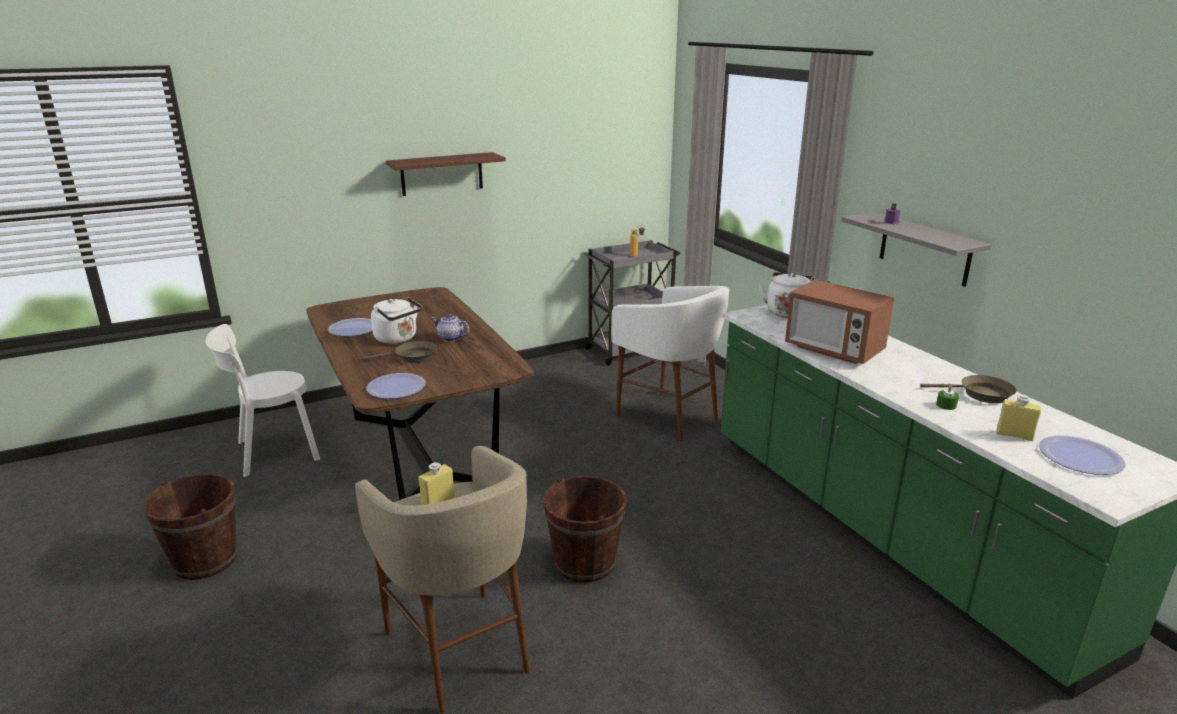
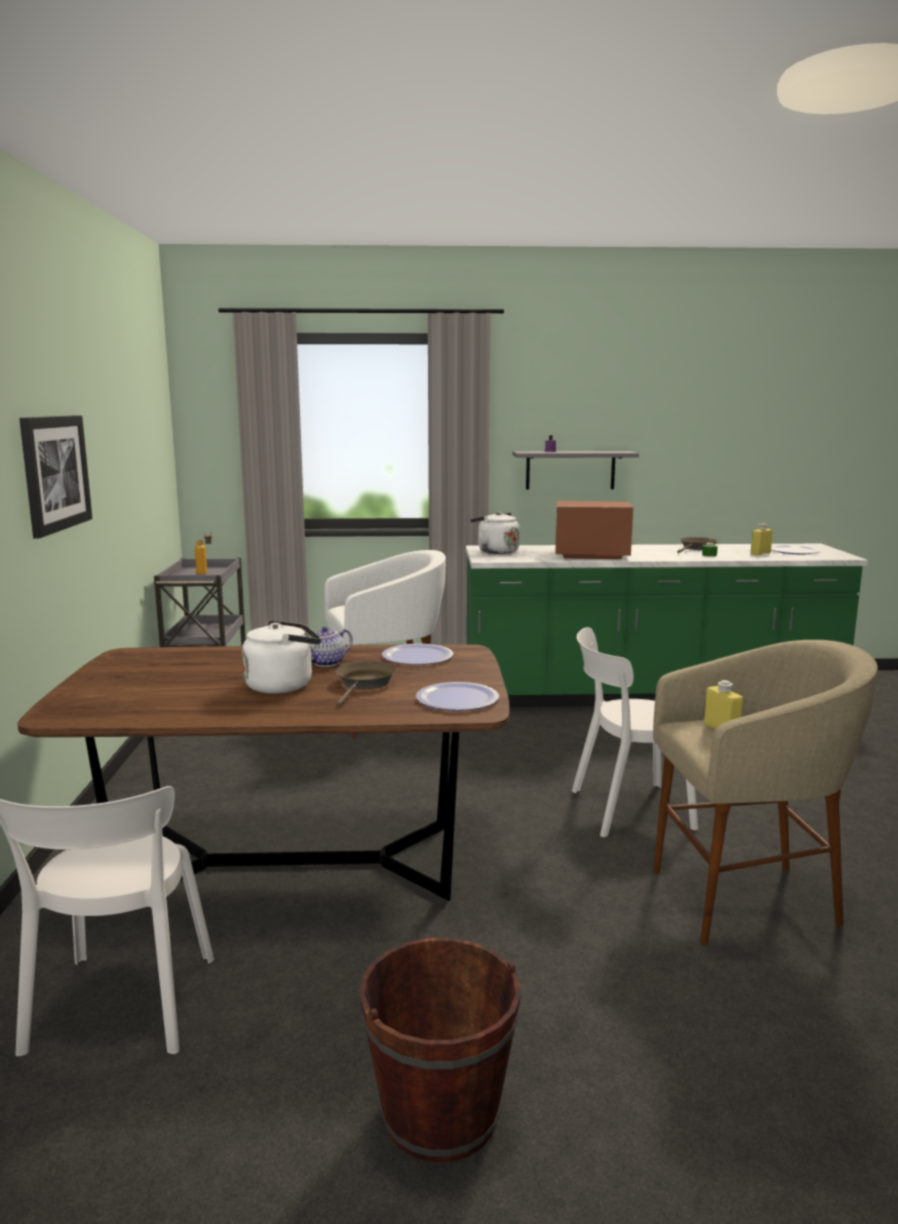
camera: 65 degrees left, 10 degrees down
plate [328,318,372,337] -> plate moved to [382,644,453,665]
brown shelf [386,152,506,196] -> picture [19,415,92,538]
brown bucket [543,476,627,583] -> white chair [572,627,698,837]
microwave [785,280,894,364] -> microwave turned 150 degrees counterclockwise [555,501,633,559]

